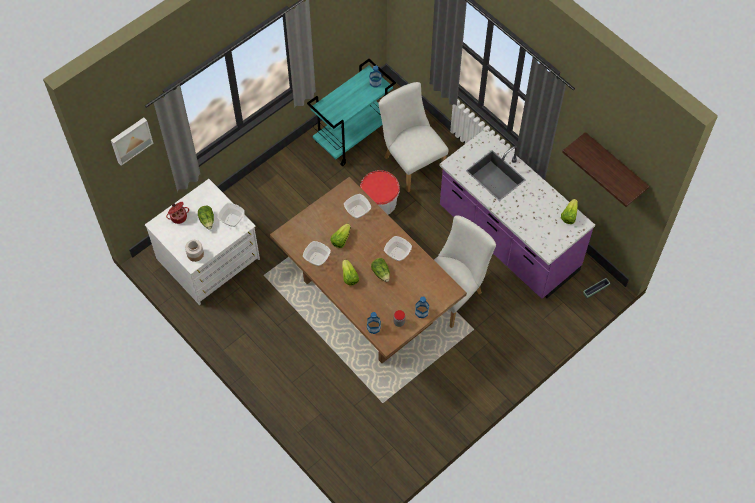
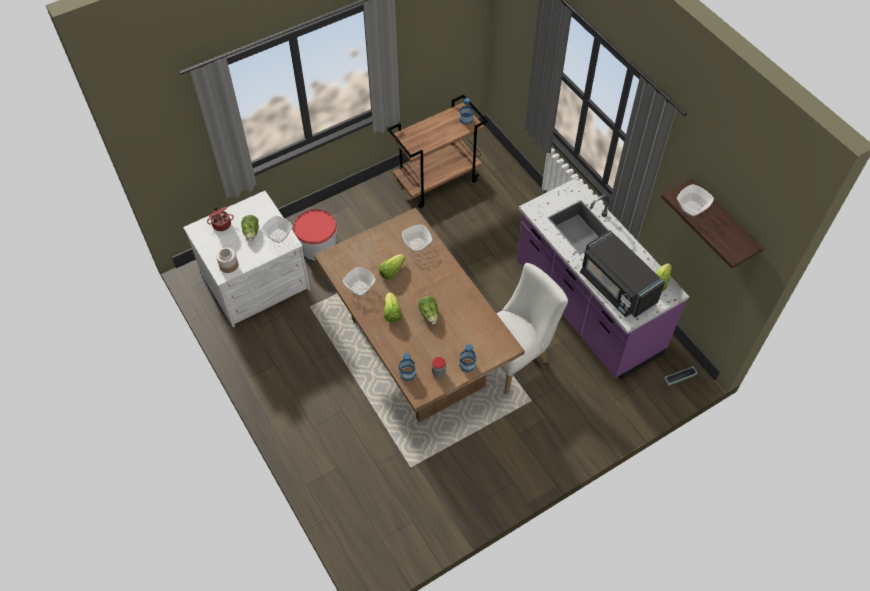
camera: 10 degrees right, 5 degrees down
picture [111,118,153,166] -> none
turquoise cart [307,59,396,166] -> brown cart [387,95,488,208]
bucket [360,170,400,215] -> bucket moved to [293,209,338,260]
white chair [379,82,449,192] -> none
bowl [384,236,412,261] -> bowl moved to [677,184,714,217]
none -> black microwave [580,230,665,318]

